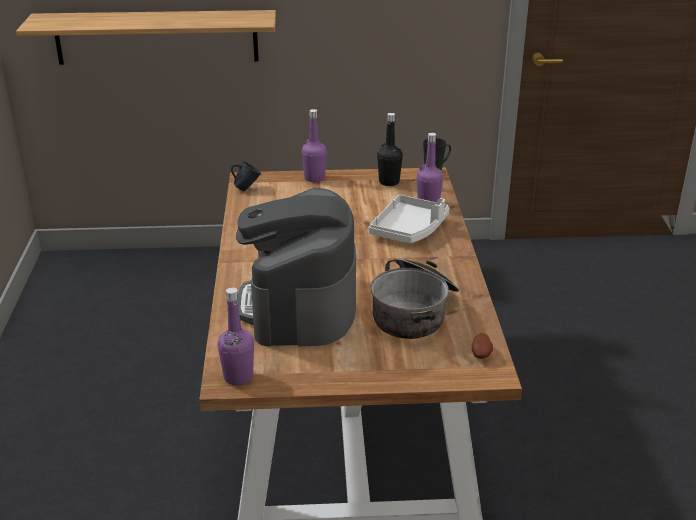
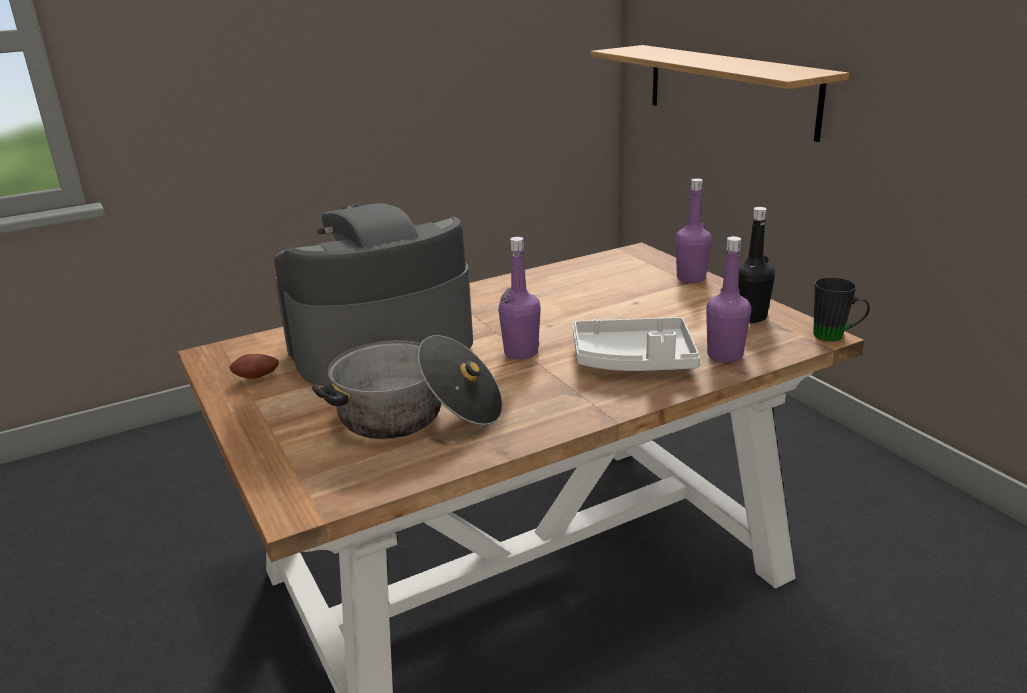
camera: 65 degrees right, 5 degrees down
purple bottle [218,288,254,385] -> purple bottle moved to [498,237,541,359]
blue mug [230,161,261,192] -> none
potato [472,333,493,359] -> potato moved to [229,354,279,379]

